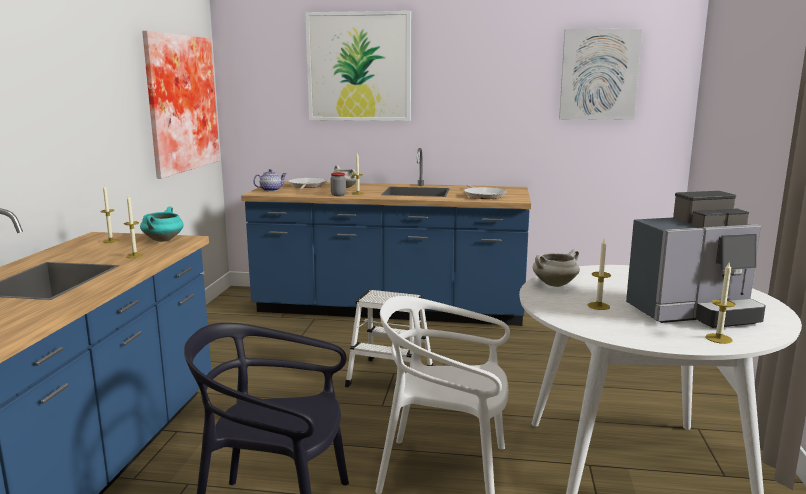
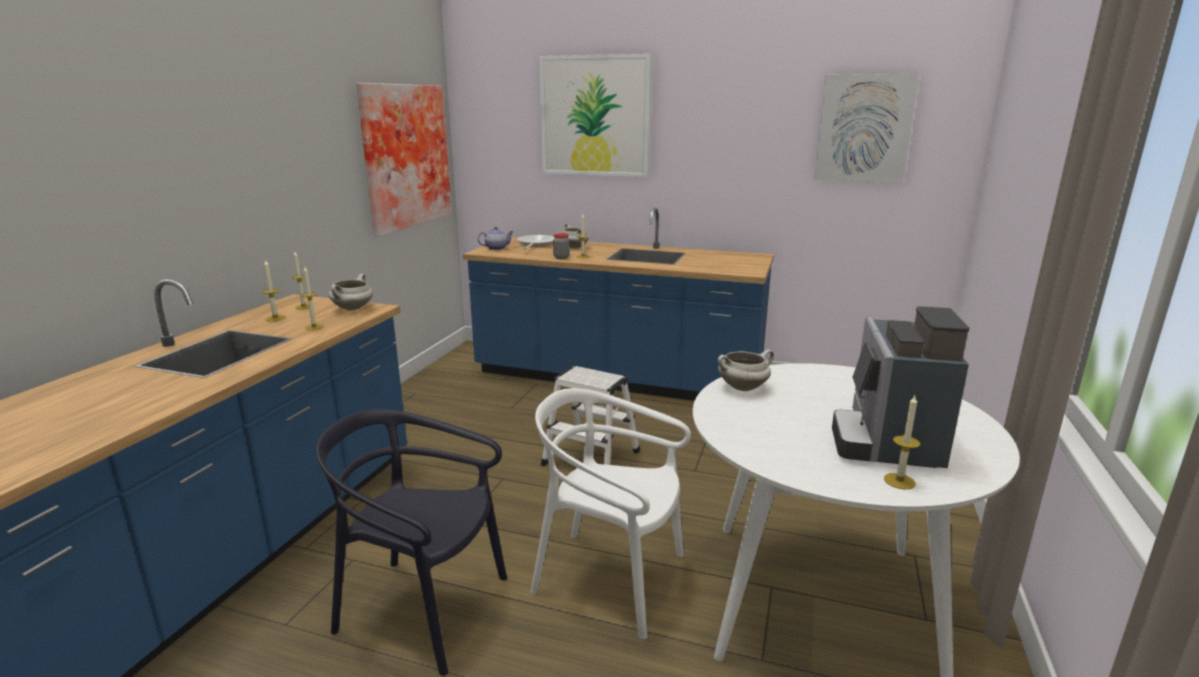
camera: 10 degrees right, 5 degrees up
turquoise cooking pot [140,207,183,242] -> white cooking pot [329,274,373,310]
frying pan [464,185,507,199] -> none
candle [588,239,611,310] -> candle moved to [262,260,286,322]
coffee machine [626,191,766,328] -> coffee machine turned 105 degrees clockwise [832,306,970,468]

